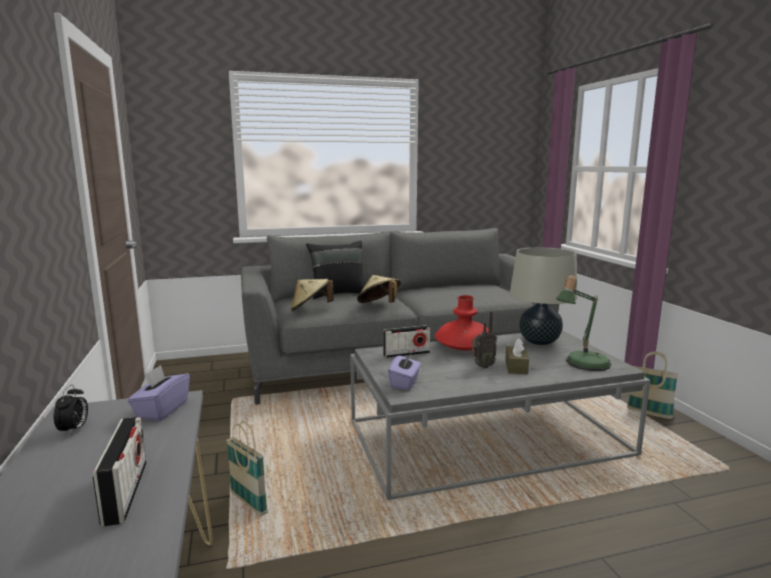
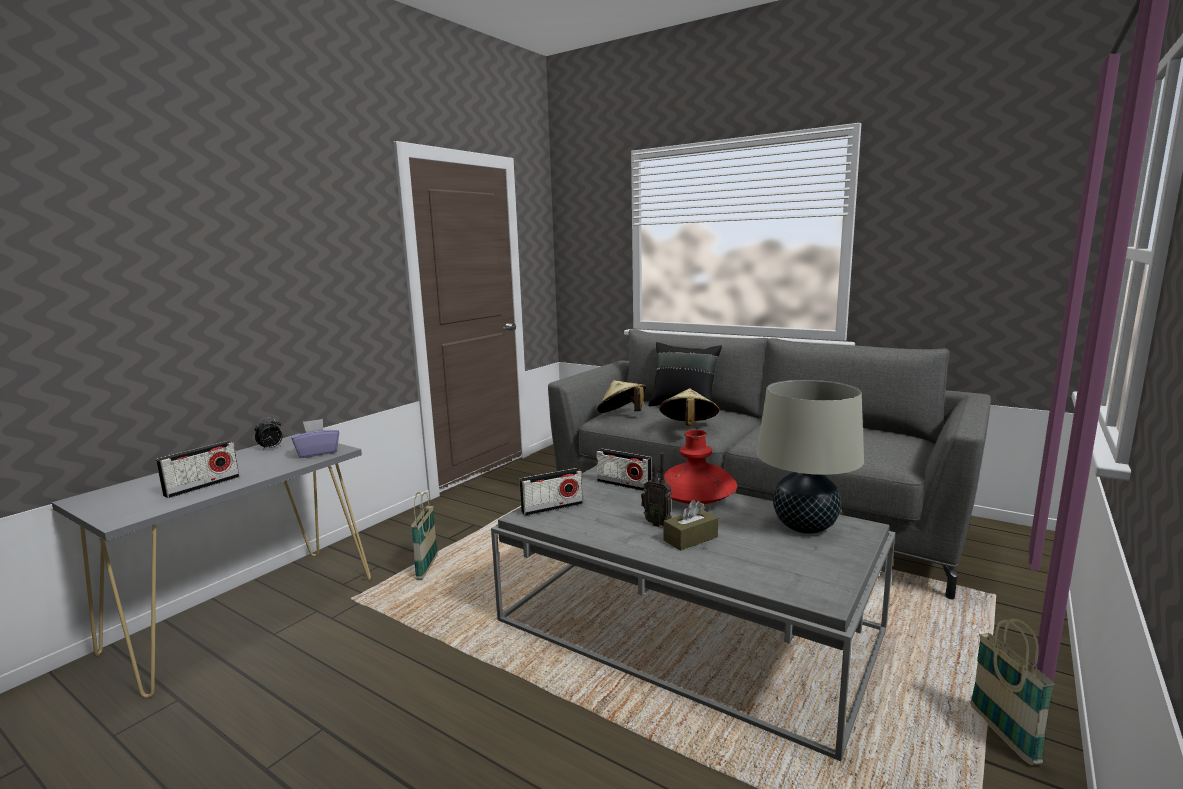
camera: 50 degrees right, 0 degrees up
purple tissue box [388,352,421,390] -> radio [519,468,583,516]
table lamp [556,275,611,371] -> none

